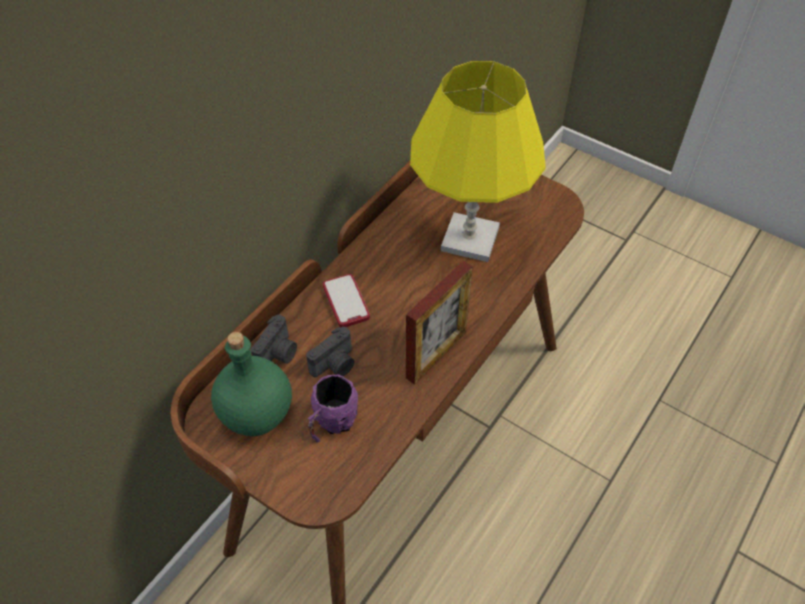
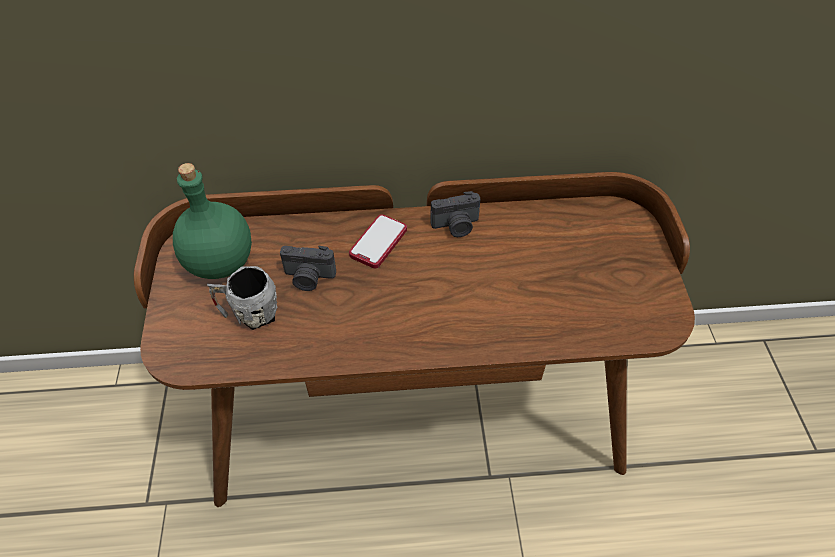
camera: 50 degrees right, 0 degrees up
camera [251,315,297,364] -> camera moved to [430,191,481,237]
purple mug [307,374,358,442] -> grey mug [207,266,277,330]
picture frame [406,261,473,385] -> none
yellow table lamp [410,61,546,262] -> none

